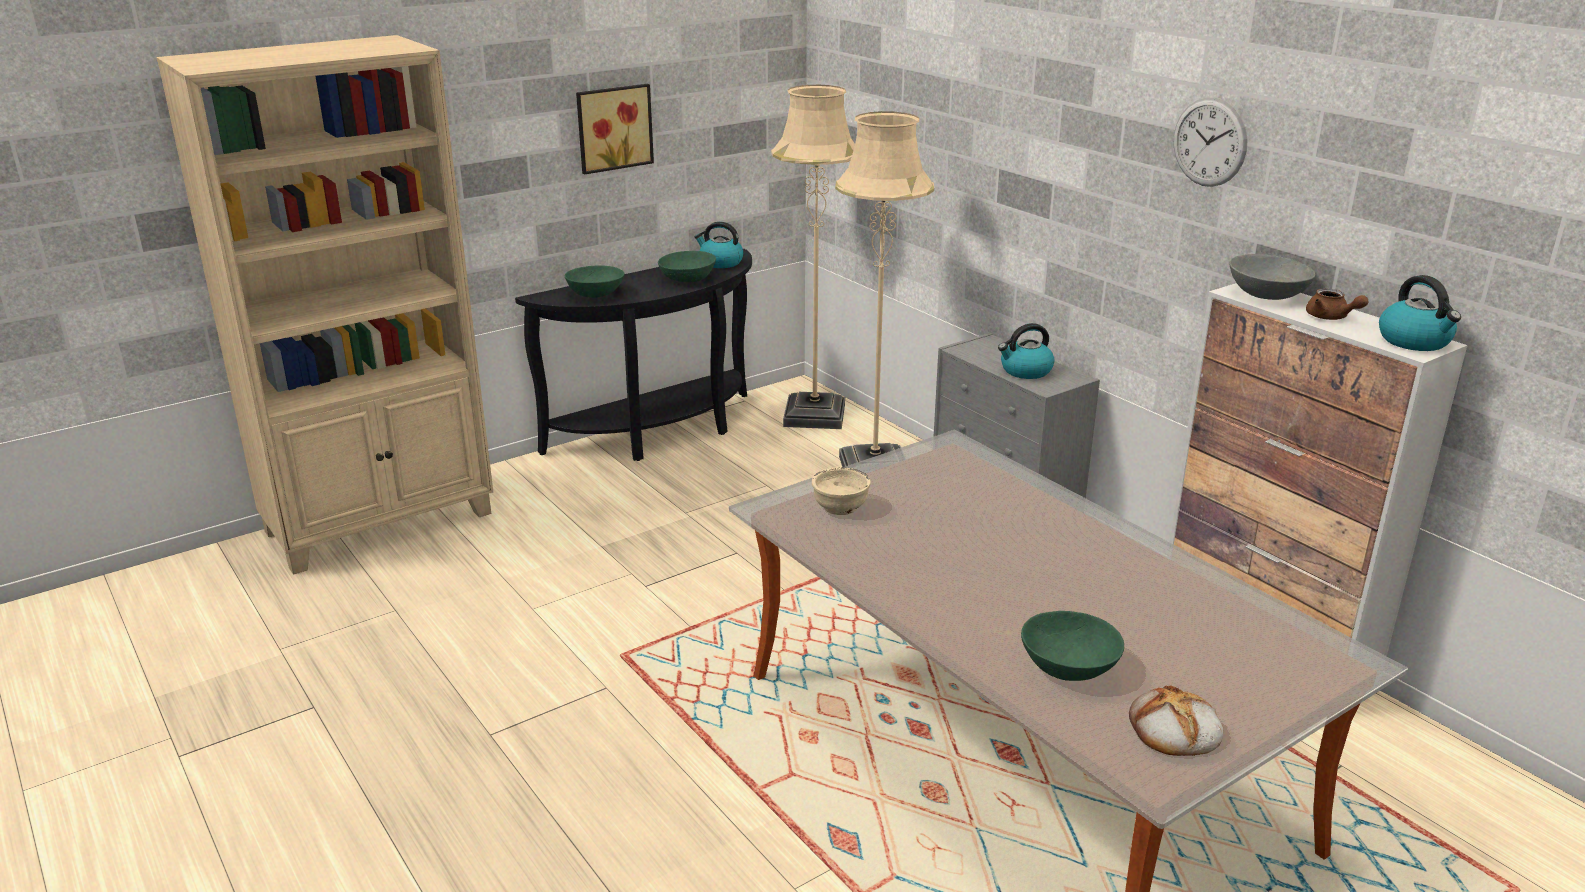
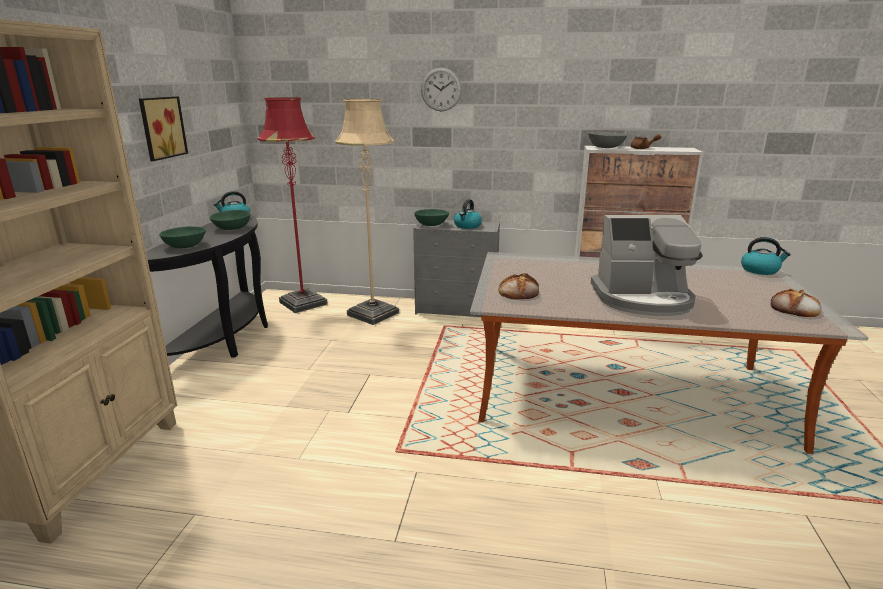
camera: 45 degrees left, 5 degrees down
beige floor lamp [771,85,855,429] -> red floor lamp [257,97,328,313]
beige bowl [812,467,870,515] -> bread [498,273,539,300]
green bowl [1021,611,1124,681] -> green bowl moved to [414,209,449,226]
wall clock [1174,97,1248,187] -> wall clock moved to [421,68,462,111]
kettle [1379,275,1461,351] -> kettle moved to [741,237,791,275]
none -> coffee machine [591,215,703,316]

